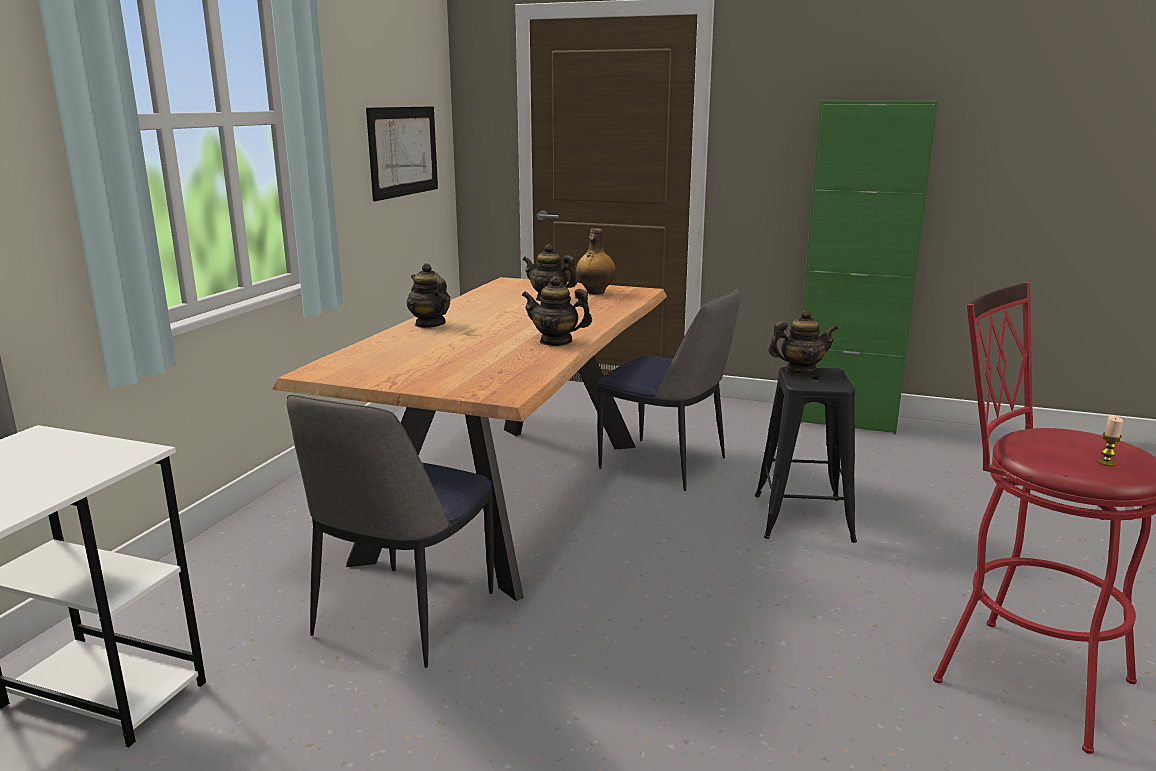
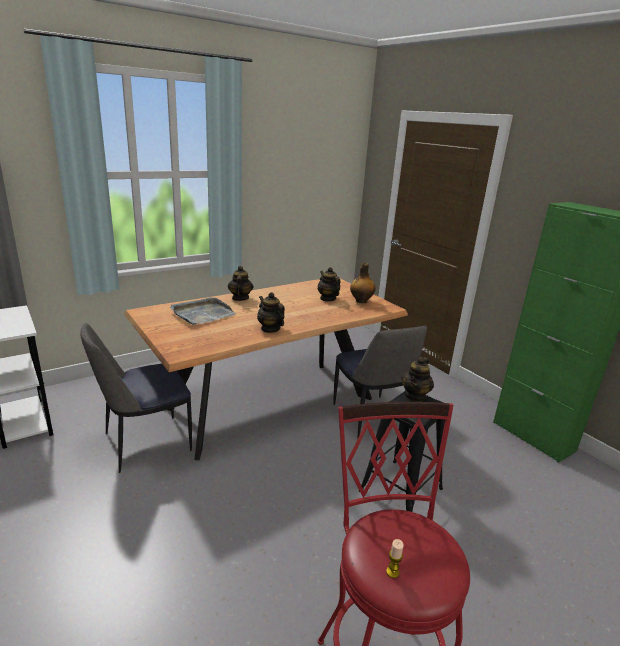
camera: 35 degrees right, 5 degrees up
picture [366,106,438,201] -> none
teapot [768,310,838,374] -> teapot turned 90 degrees clockwise [401,357,434,402]
none -> grey tray [170,297,237,325]

